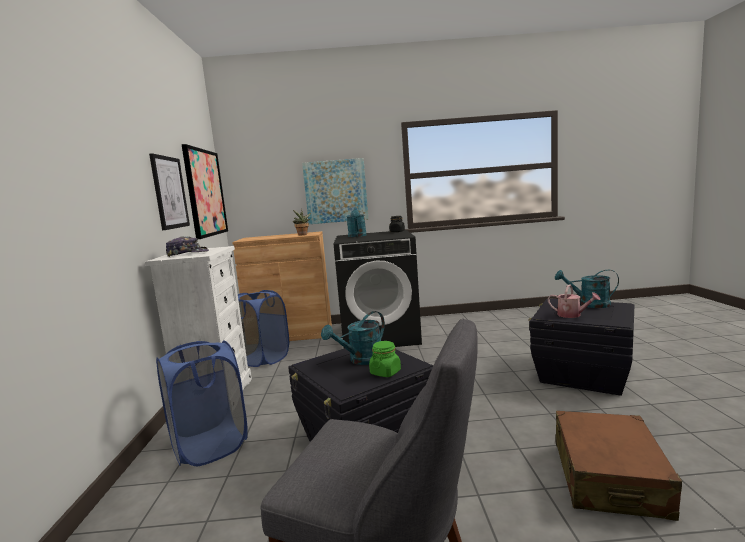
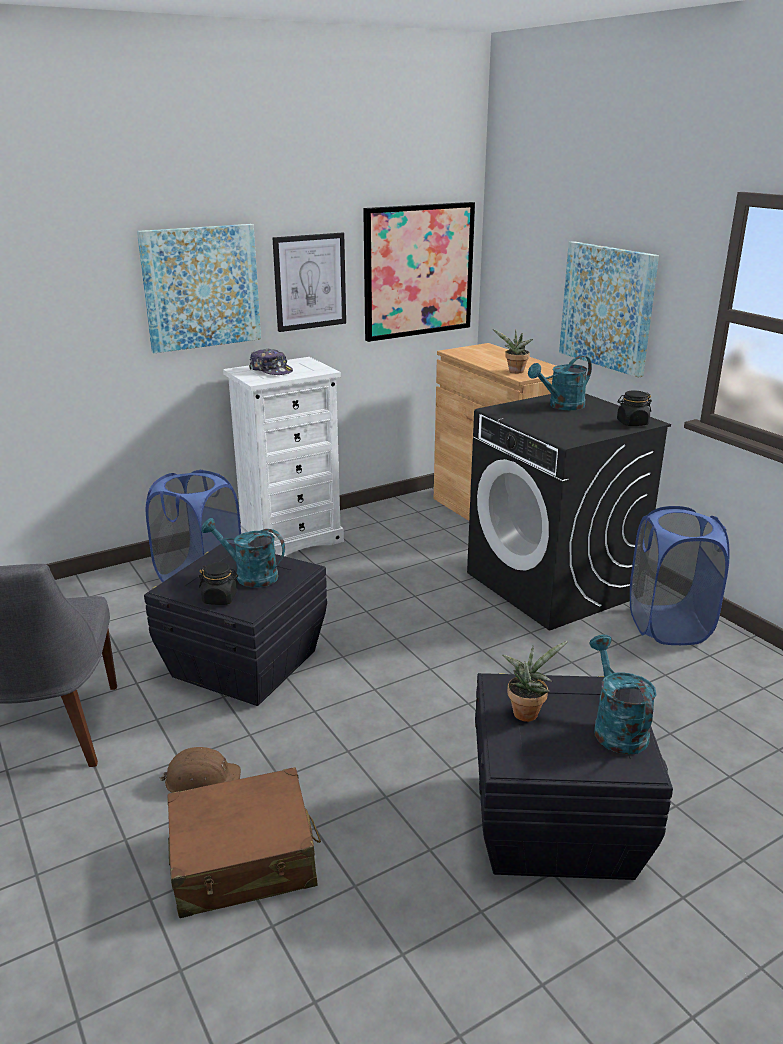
camera: 60 degrees right, 15 degrees up
blue laundry basket [238,290,289,367] -> blue laundry basket moved to [630,506,729,645]
green jar [369,341,401,377] -> black jar [199,562,238,605]
watering can [548,284,601,318] -> potted plant [502,641,568,722]
none -> picture [137,224,261,353]
none -> brown hard hat [159,747,241,793]

